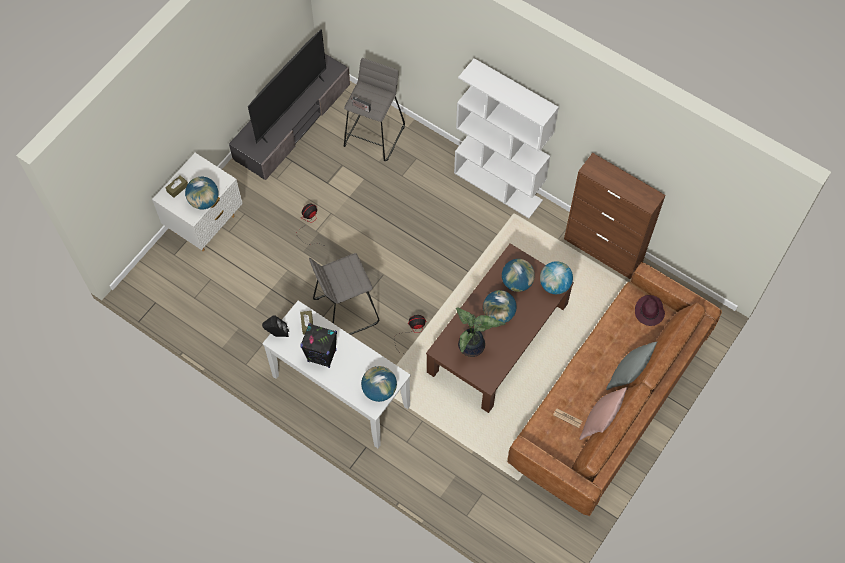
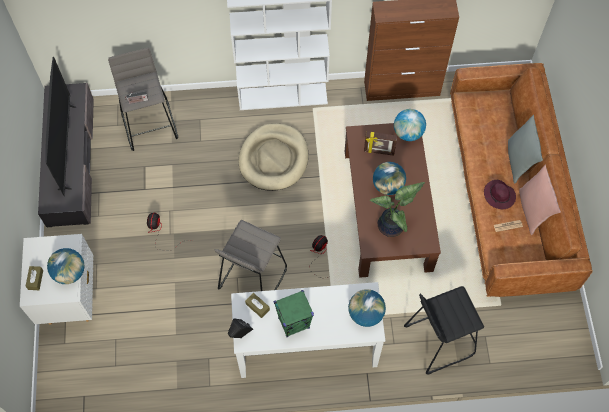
camera: 40 degrees left, 0 degrees up
black speaker [300,323,337,368] -> green speaker [274,290,314,337]
globe [502,259,535,292] -> picture frame [364,131,397,156]
purple hat [635,295,665,326] -> purple hat moved to [484,180,516,209]
none -> beige dog bed [238,123,308,191]
none -> black stool [404,286,484,374]

